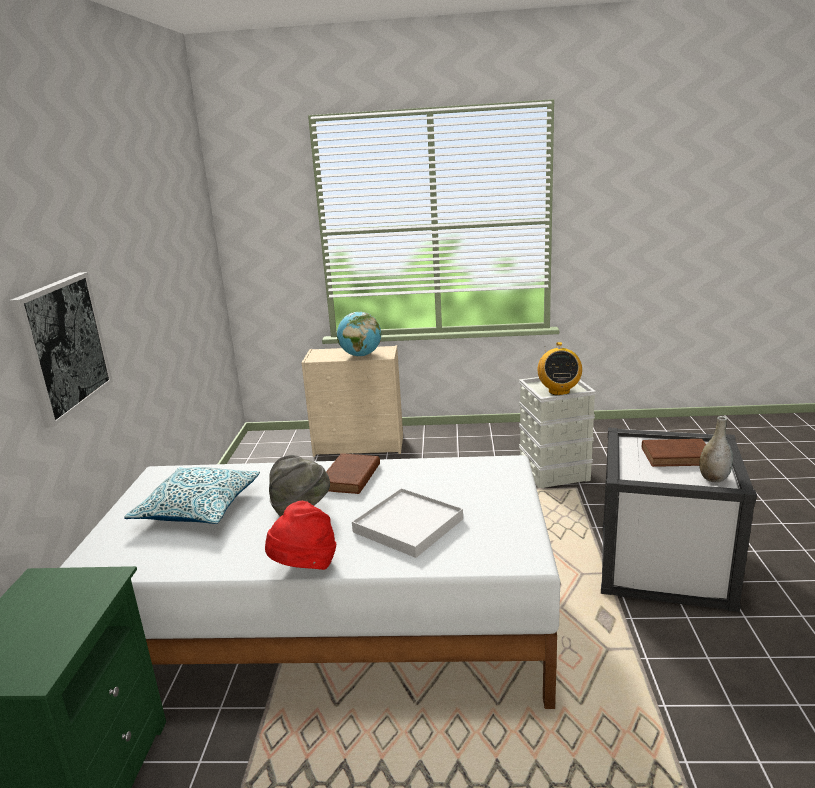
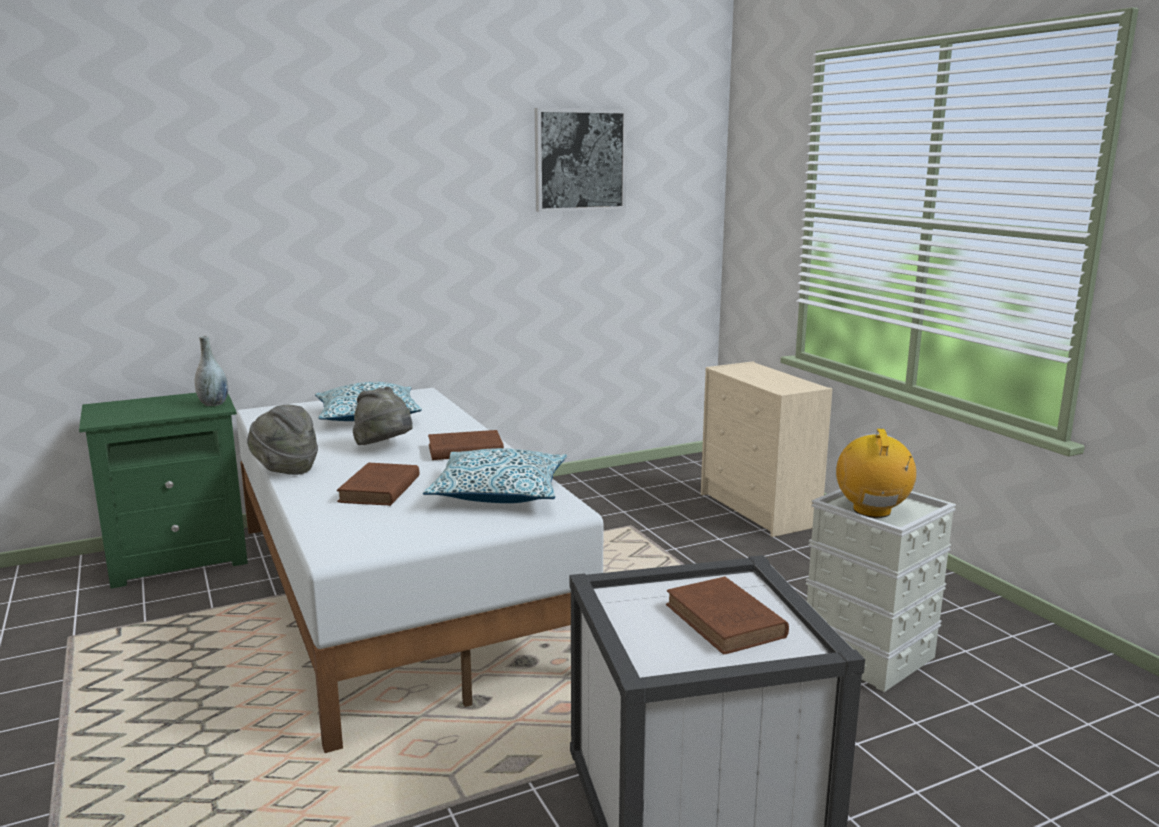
camera: 60 degrees right, 5 degrees down
picture [10,272,113,427] -> picture moved to [535,108,627,212]
red hat [265,501,336,570] -> grey hat [247,404,318,475]
globe [337,312,381,357] -> none
white tray [352,488,463,558] -> brown book [337,463,420,506]
radio [538,342,582,395] -> radio turned 120 degrees clockwise [836,428,916,518]
grey vase [699,416,733,483] -> grey vase moved to [194,336,228,406]
none -> pillow [423,448,567,503]

